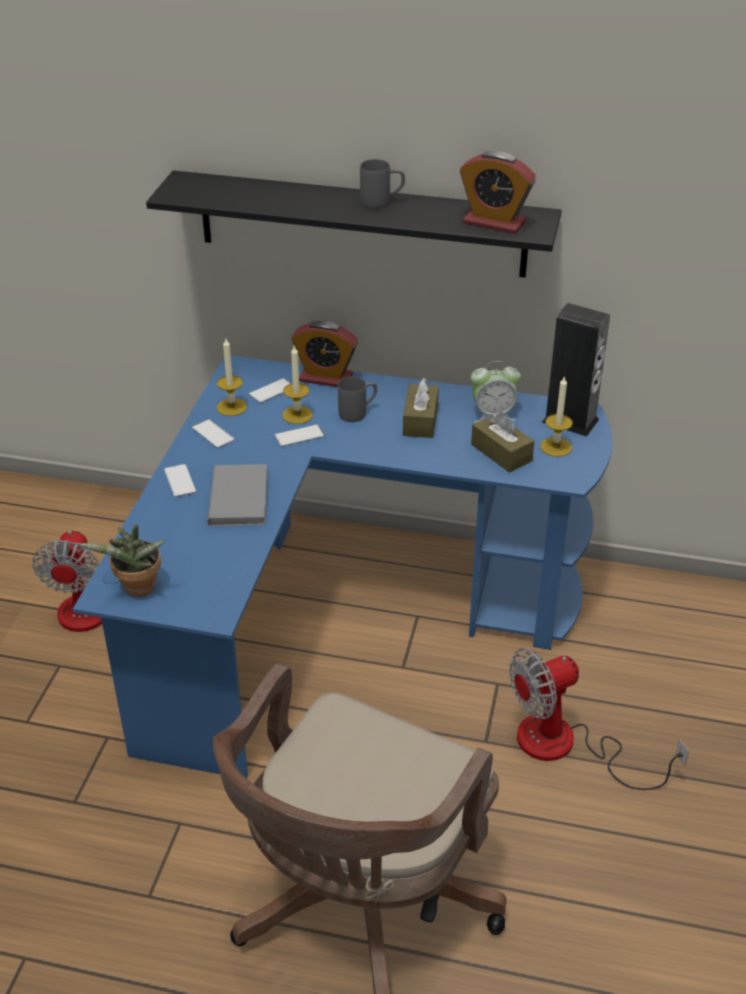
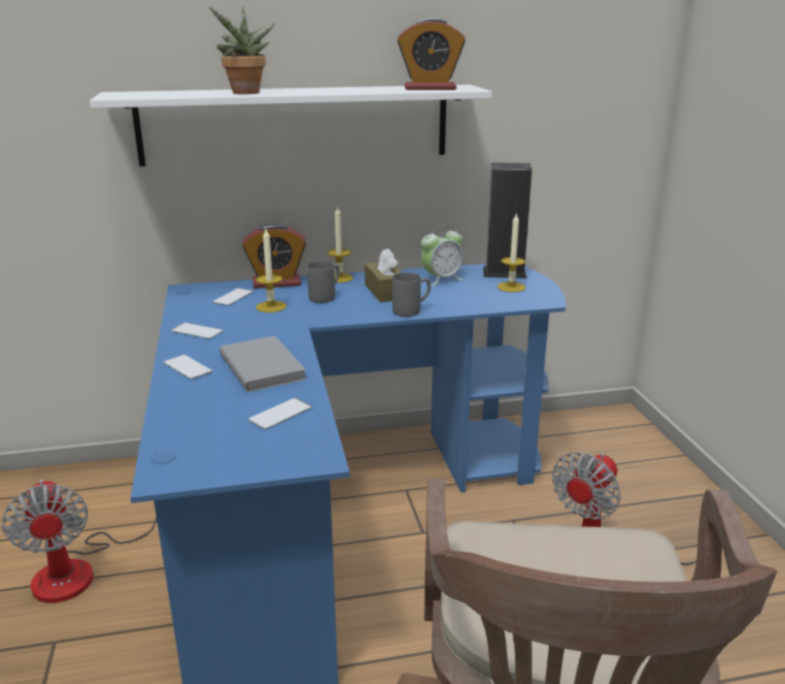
camera: 25 degrees left, 15 degrees down
potted plant [78,524,166,597] -> potted plant moved to [209,7,275,94]
black shelf [146,170,561,278] -> white shelf [90,85,492,167]
candle [217,339,247,416] -> candle moved to [327,205,353,283]
phone [275,424,325,447] -> phone moved to [248,398,312,430]
grey mug [360,159,405,209] -> grey mug moved to [392,273,431,317]
brown tissue box [471,412,534,473] -> none

